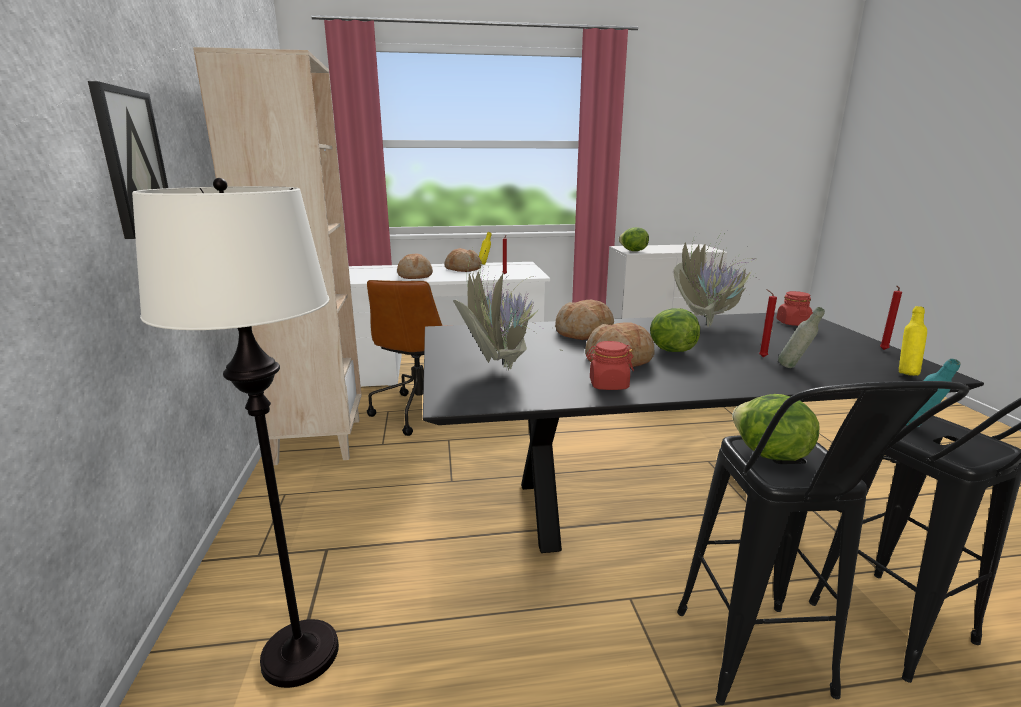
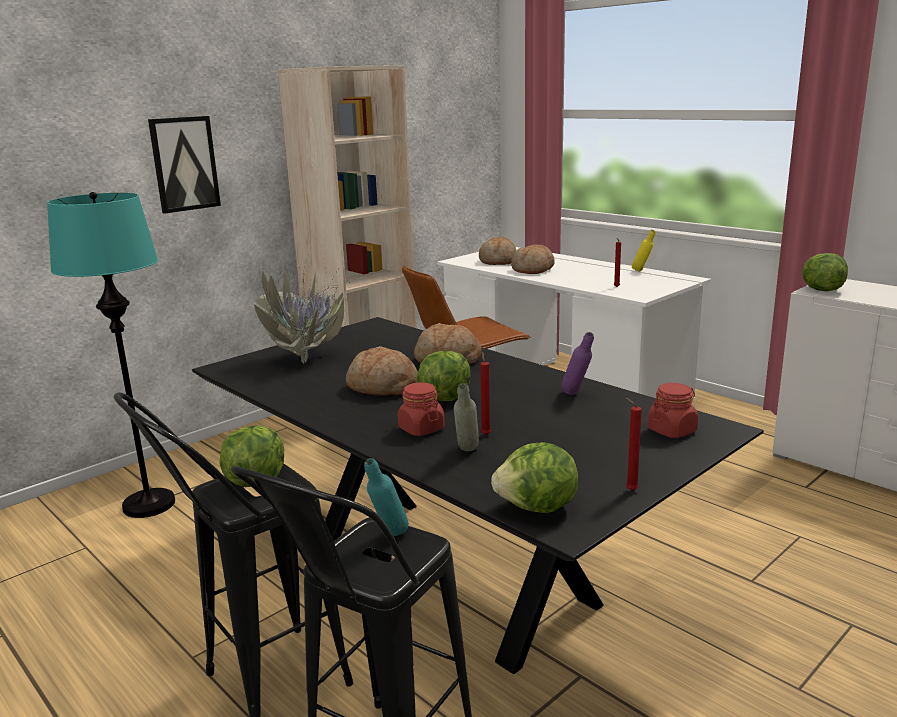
camera: 55 degrees right, 0 degrees up
white floor lamp [132,178,339,688] -> turquoise floor lamp [47,192,175,518]
bread [444,248,482,272] -> bread moved to [479,237,516,265]
red jar [586,341,634,390] -> red jar moved to [398,382,445,436]
potted plant [673,229,773,332] -> purple bottle [561,332,594,395]
yellow bottle [899,306,927,376] -> lettuce [491,442,578,513]

